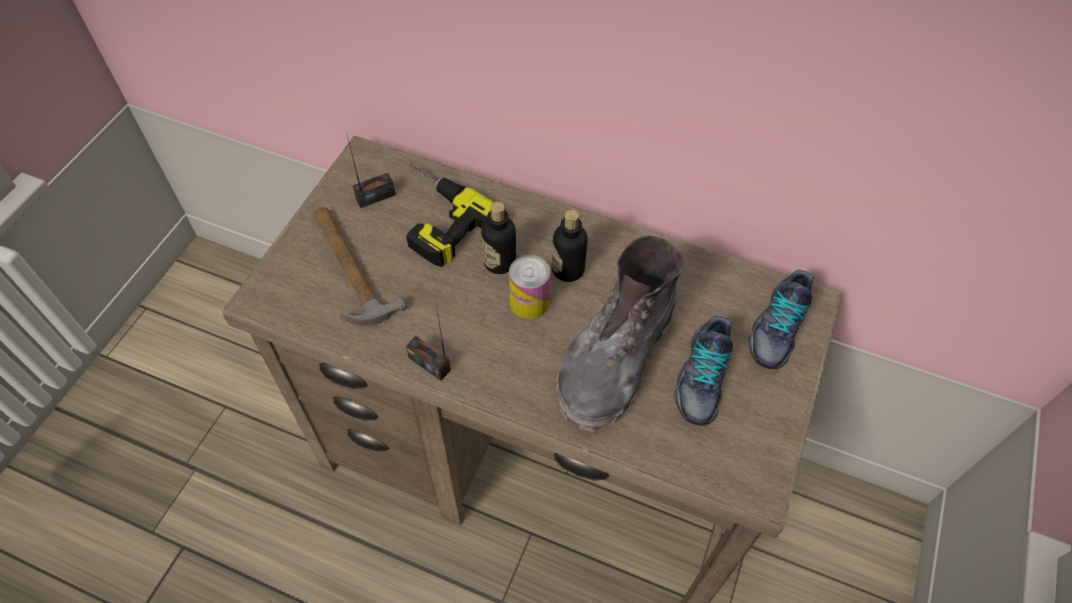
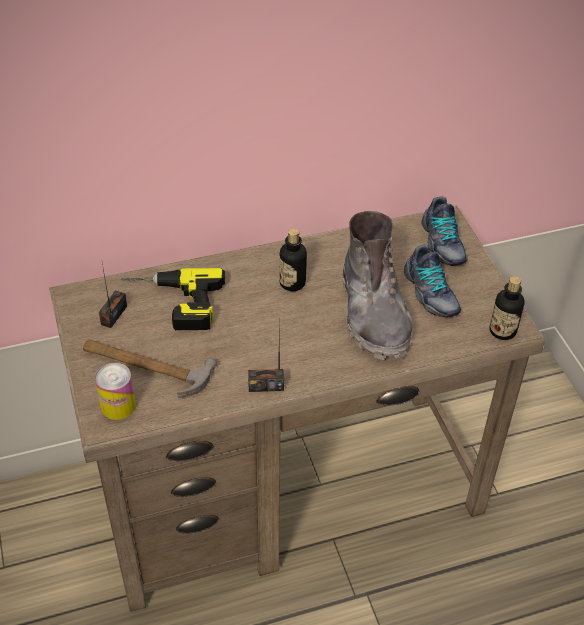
camera: 40 degrees left, 10 degrees down
bottle [481,202,516,274] -> bottle moved to [490,276,525,340]
can [509,255,550,319] -> can moved to [95,363,136,420]

